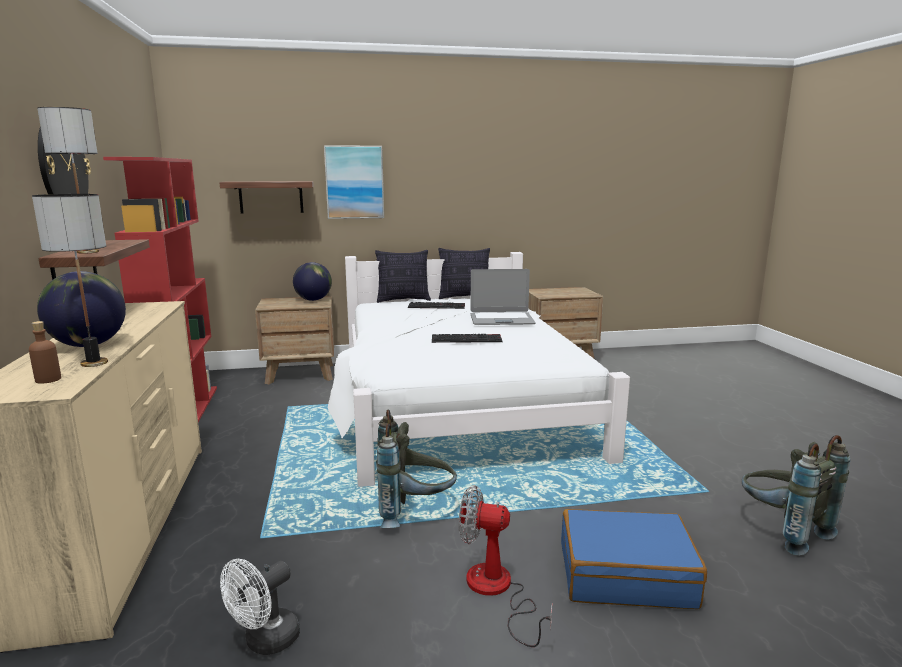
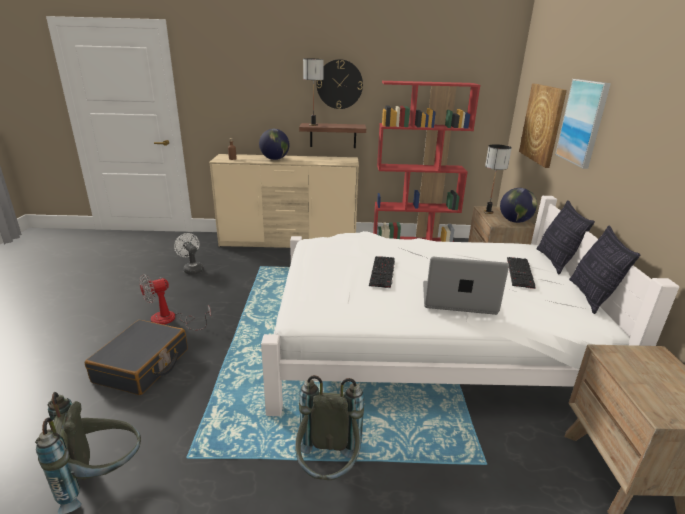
camera: 100 degrees right, 10 degrees up
table lamp [32,194,108,367] -> table lamp moved to [484,144,512,214]
shelf [219,181,314,214] -> picture [519,84,567,168]
grey backpack [376,410,457,528] -> grey backpack moved to [295,375,364,480]
fan [459,485,552,647] -> fan turned 150 degrees counterclockwise [139,274,211,330]
laptop [470,269,536,325] -> laptop turned 90 degrees clockwise [423,257,509,315]
blue suitcase [561,509,707,609] -> black suitcase [85,320,188,395]

